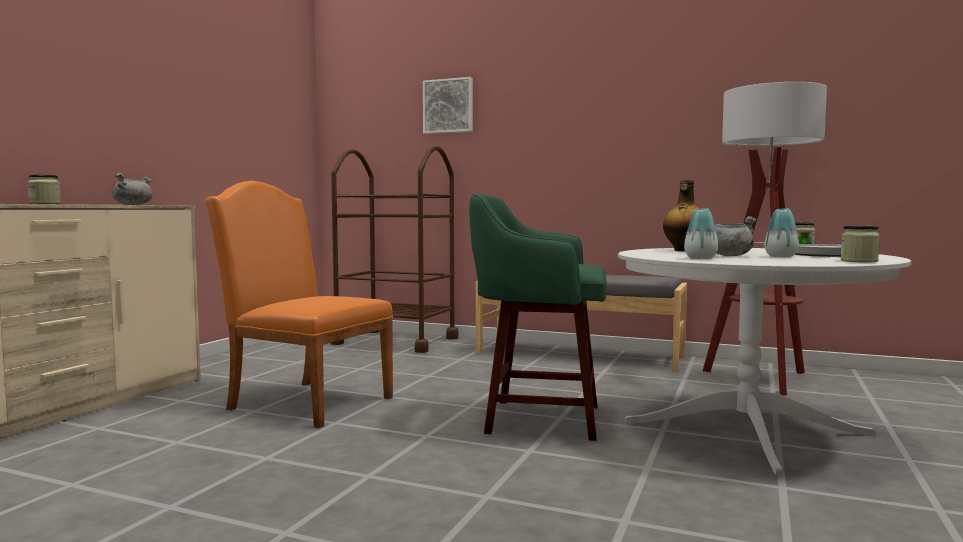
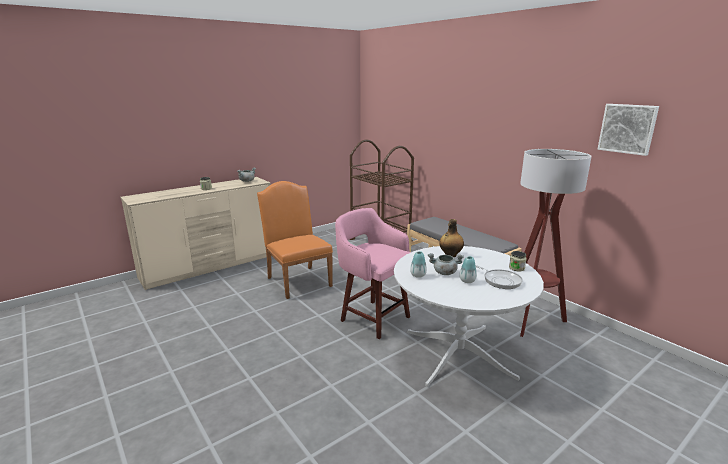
camera: 30 degrees right, 15 degrees up
picture [423,77,473,134] -> picture moved to [597,104,659,156]
green stool [469,194,606,441] -> pink stool [335,208,411,339]
jar [841,226,880,263] -> none

